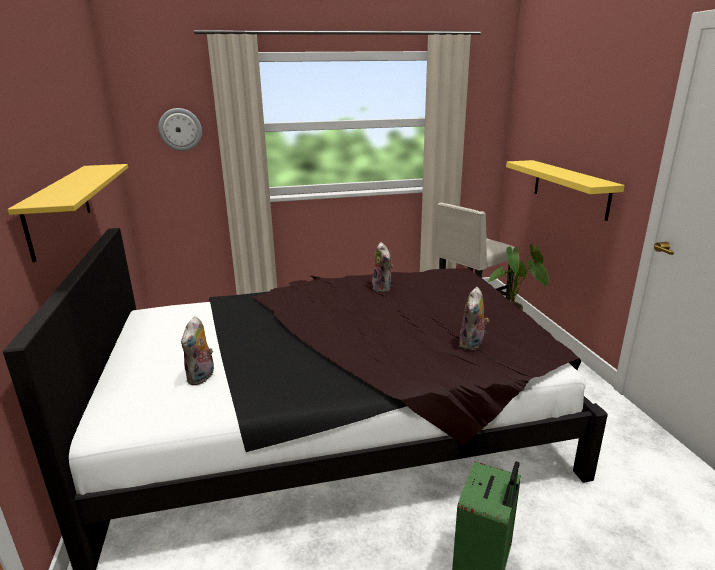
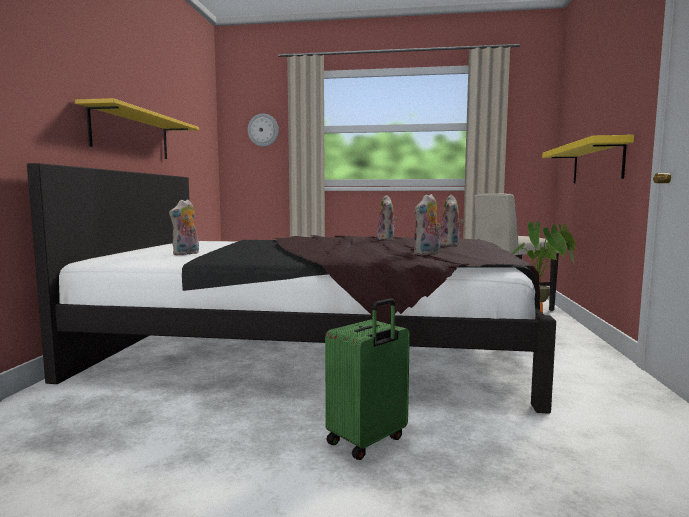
camera: 20 degrees right, 15 degrees down
none -> plush toy [440,194,463,246]

